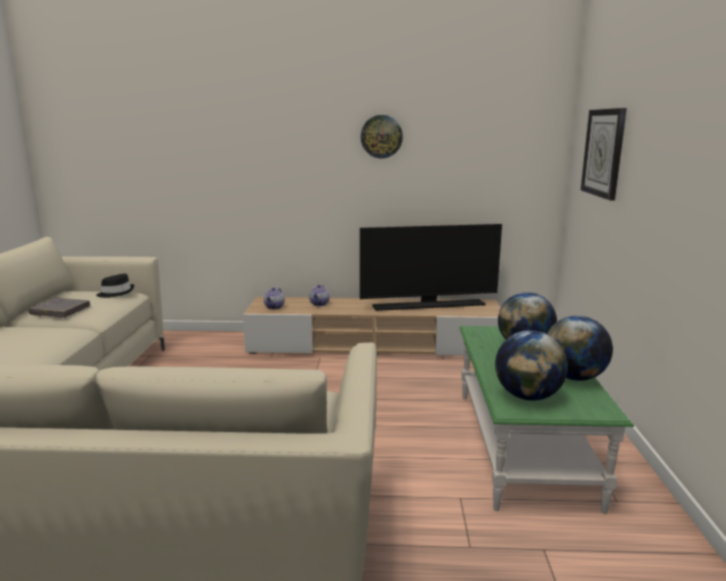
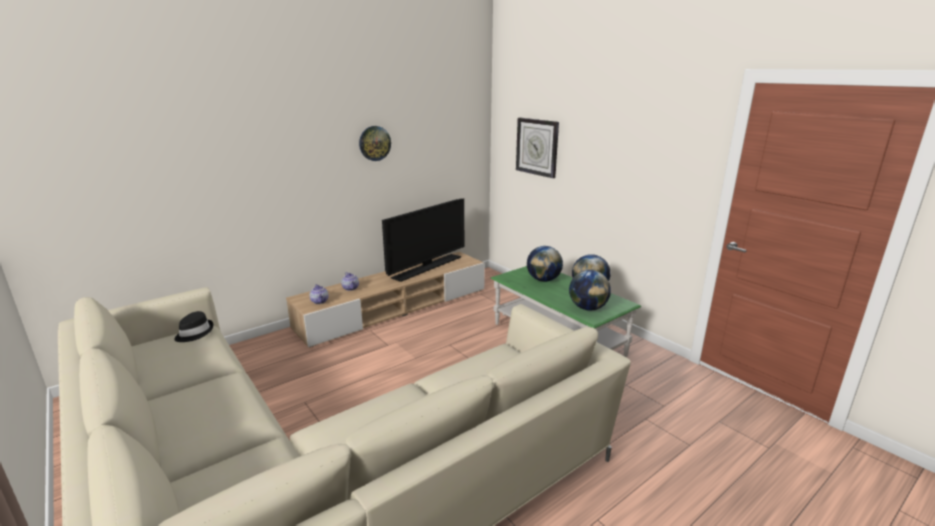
camera: 40 degrees left, 5 degrees up
grey book [28,298,90,318] -> none

